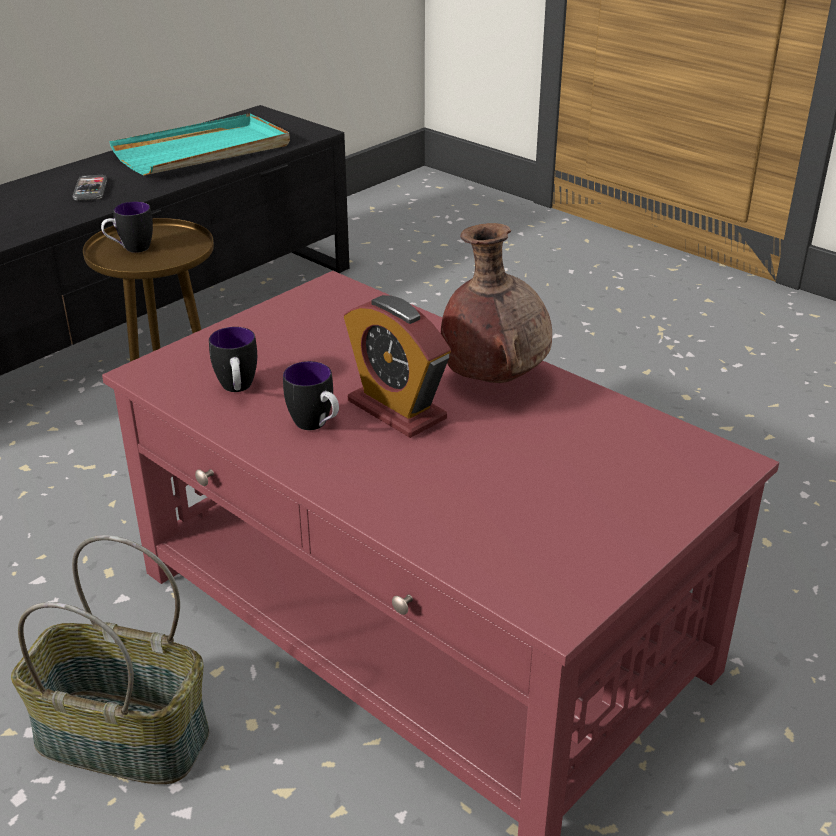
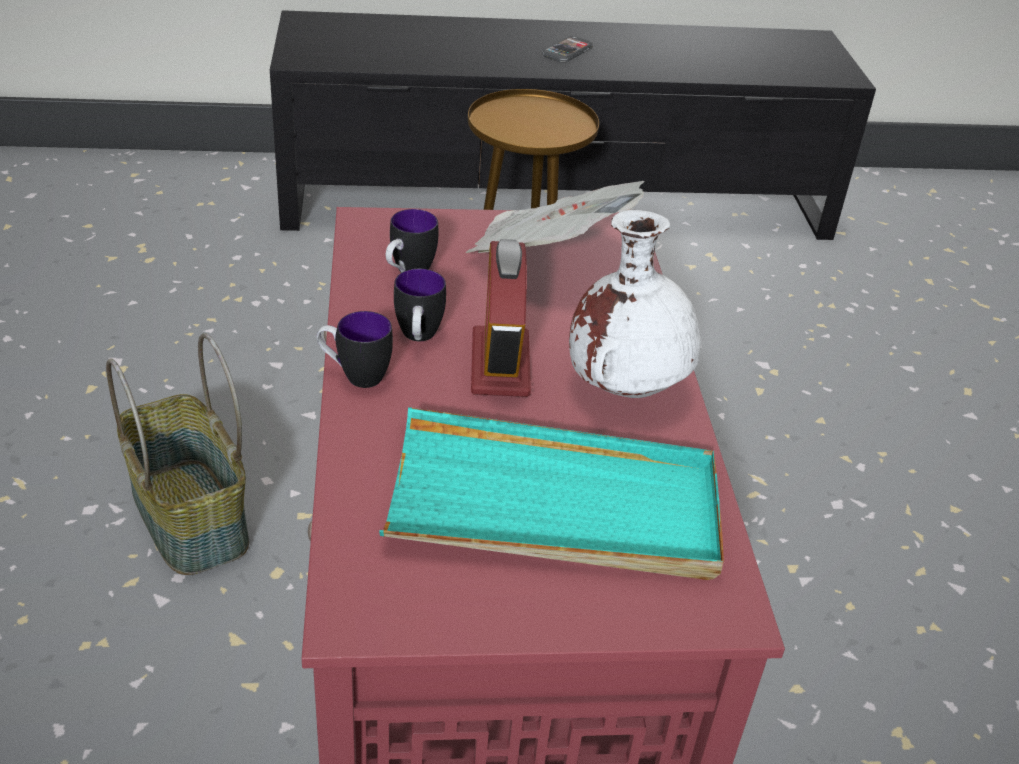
camera: 40 degrees right, 5 degrees up
mug [101,202,153,253] -> mug moved to [317,311,393,388]
turquoise tray [109,113,290,176] -> turquoise tray moved to [379,407,724,580]
brown vase [441,223,552,383] -> white vase [569,210,701,398]
none -> newspaper [466,181,645,253]

